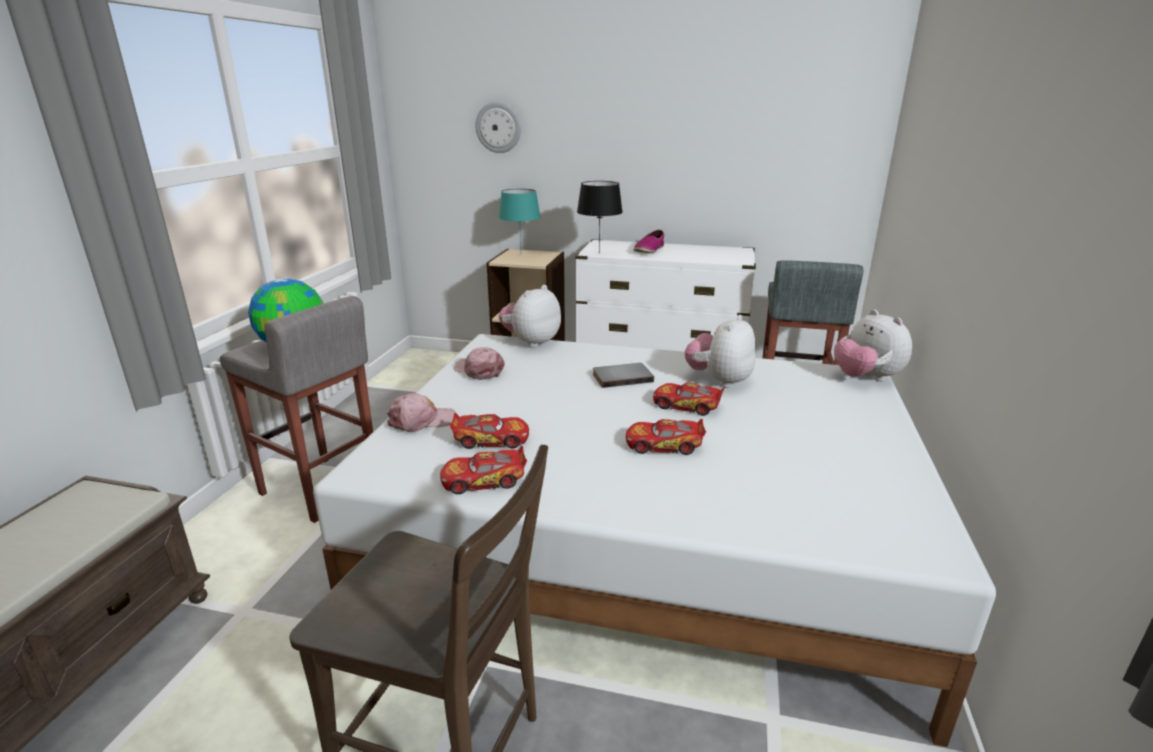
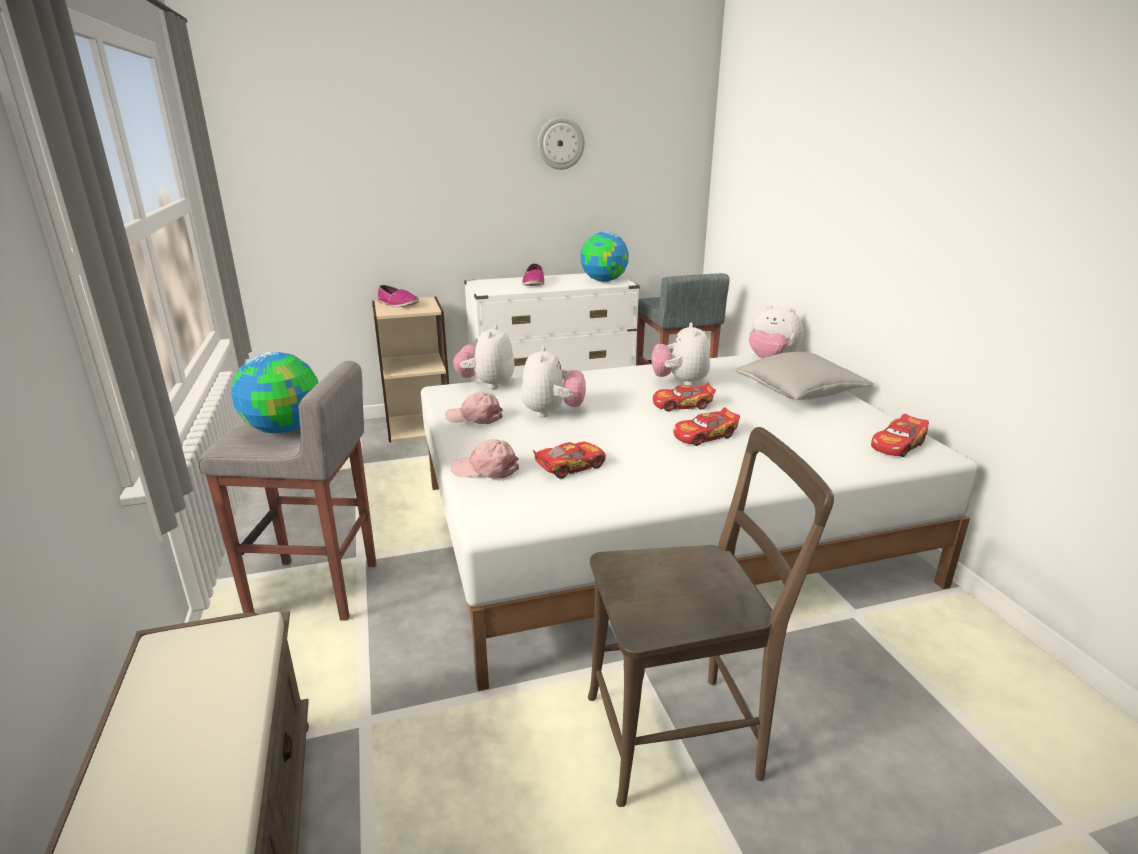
camera: 30 degrees left, 0 degrees up
pink cap [387,393,456,432] -> pink cap turned 120 degrees counterclockwise [451,439,519,479]
toy car [440,446,527,494] -> toy car moved to [871,414,929,457]
wall clock [475,102,521,153] -> wall clock moved to [538,117,585,170]
turquoise table lamp [499,189,541,248] -> shoe [378,285,419,307]
black table lamp [577,181,623,251] -> none
grey book [593,363,654,388] -> none
none -> plush toy [521,346,586,418]
none -> globe [581,232,629,282]
none -> grey pillow [735,352,873,400]

